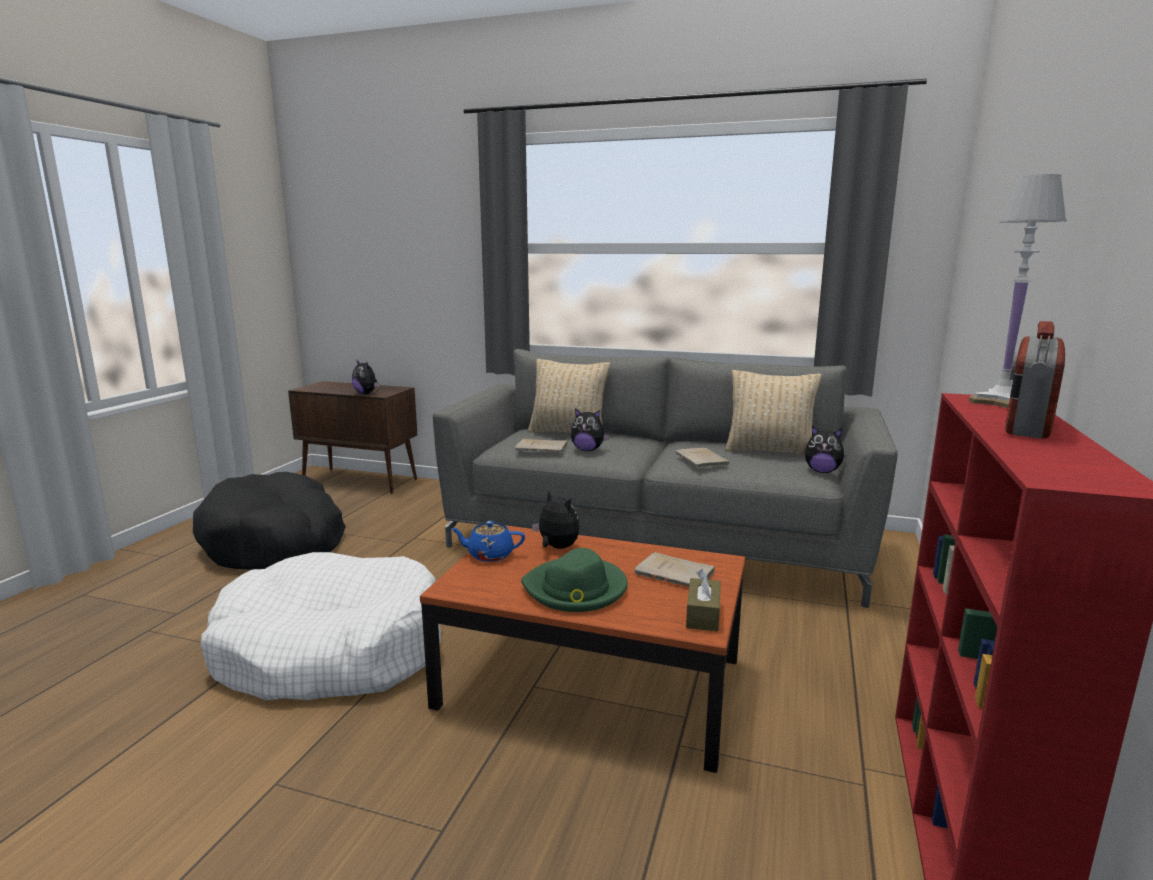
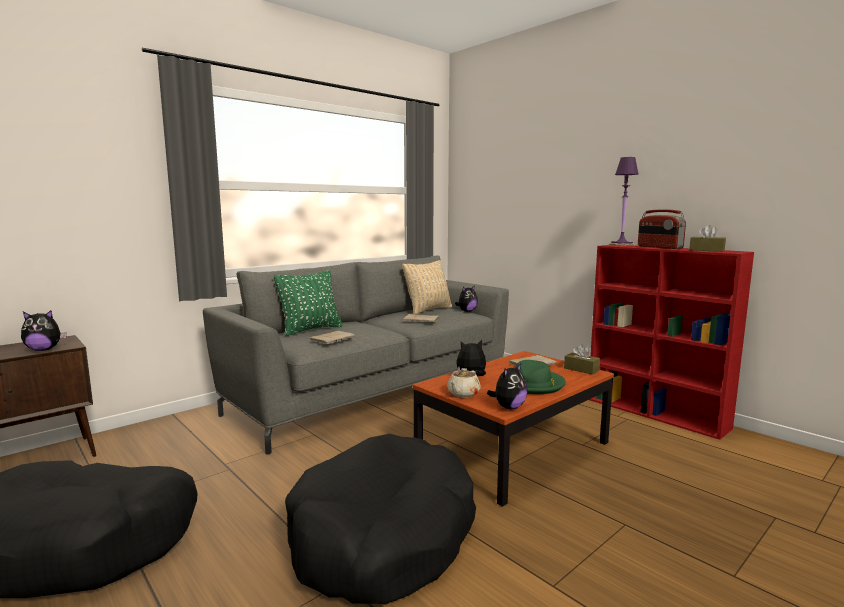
camera: 60 degrees left, 5 degrees down
white dog bed [201,552,441,701] -> black dog bed [285,434,476,604]
blue teapot [451,521,525,562] -> beige teapot [447,368,481,397]
beige pillow [528,359,610,433] -> green pillow [274,270,343,336]
plush toy [571,408,609,451] -> plush toy moved to [487,363,528,409]
white table lamp [969,174,1067,409] -> purple table lamp [609,157,638,246]
none -> brown tissue box [689,225,726,252]

